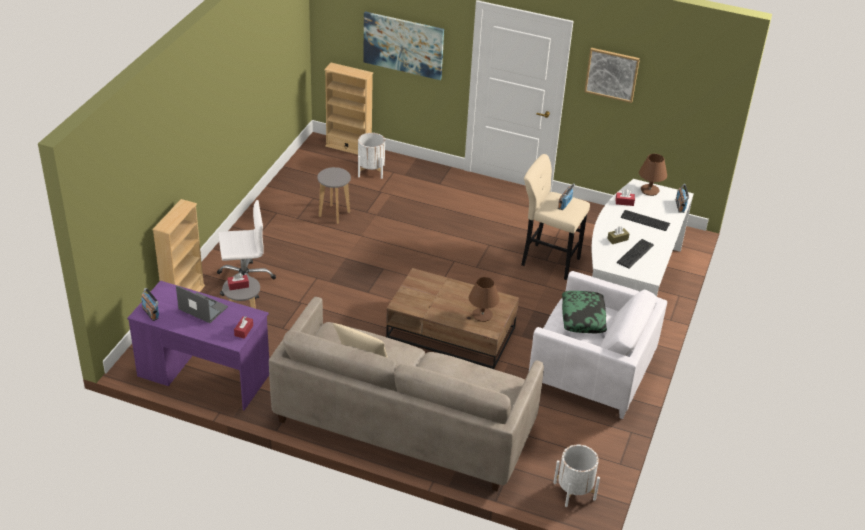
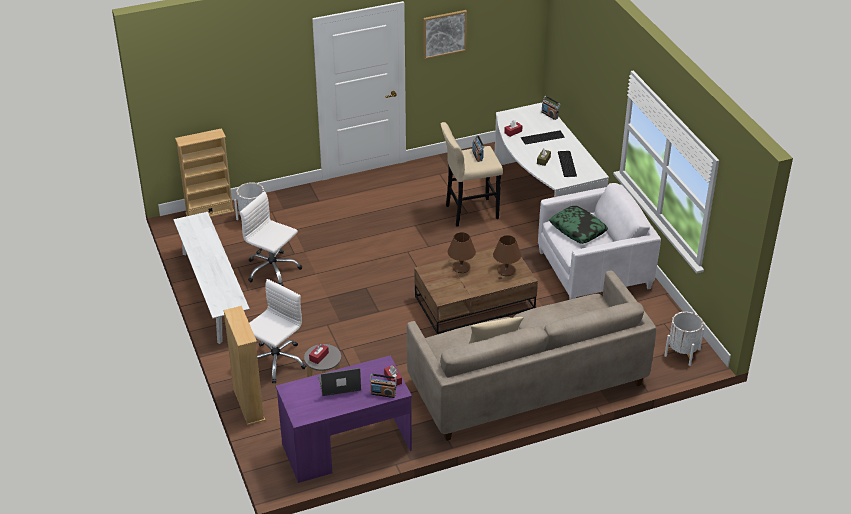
camera: 40 degrees left, 0 degrees up
radio [141,288,159,321] -> radio moved to [370,374,397,398]
grey stool [317,167,351,224] -> white office chair [240,191,302,286]
picture [363,11,444,80] -> none
brown table lamp [639,154,667,196] -> brown table lamp moved to [448,232,476,273]
none -> white bench [173,212,250,344]

